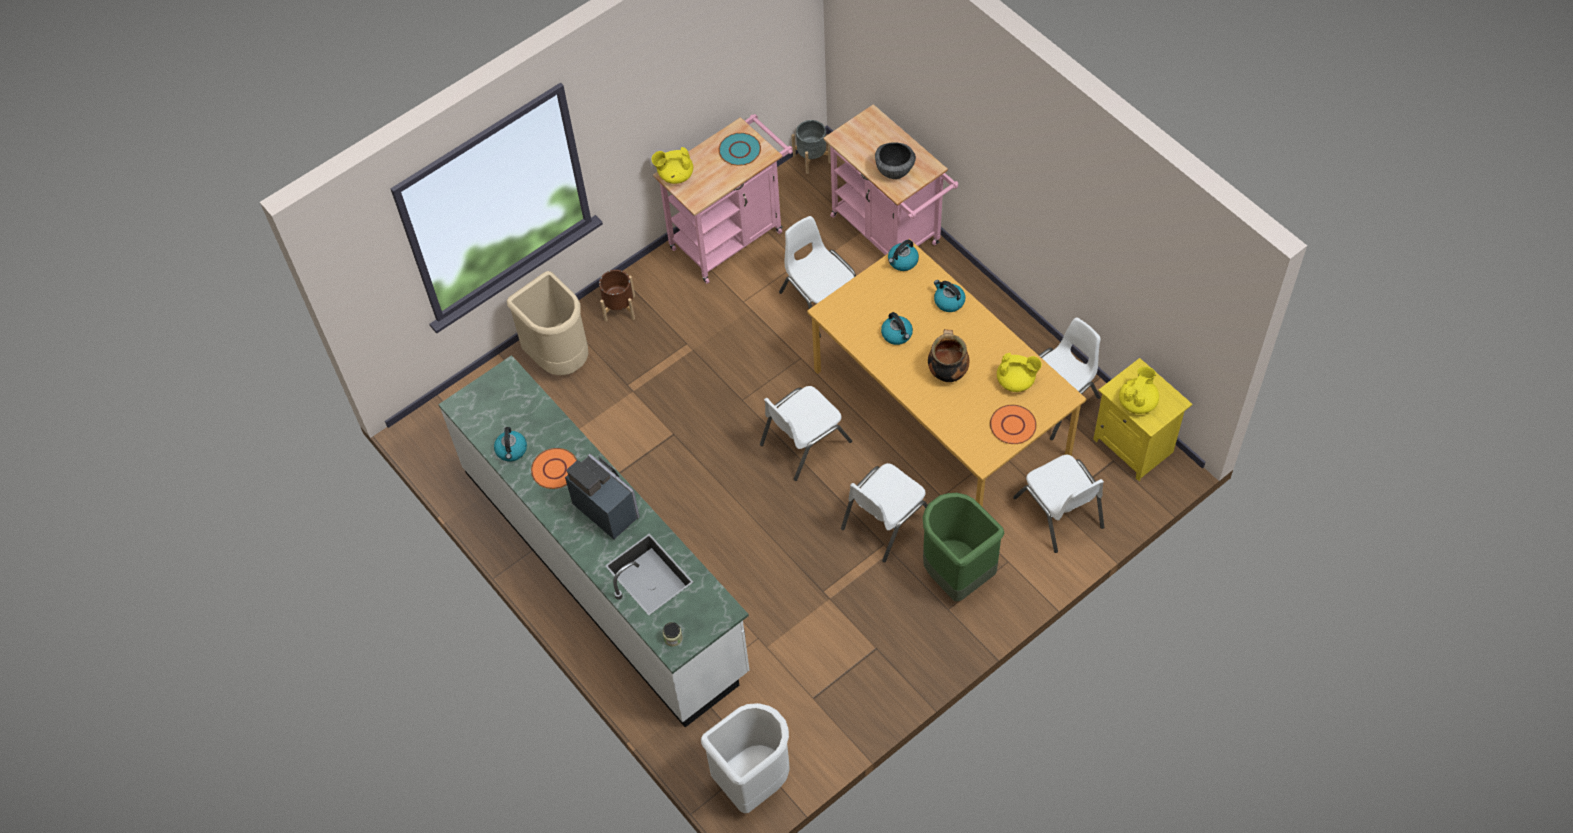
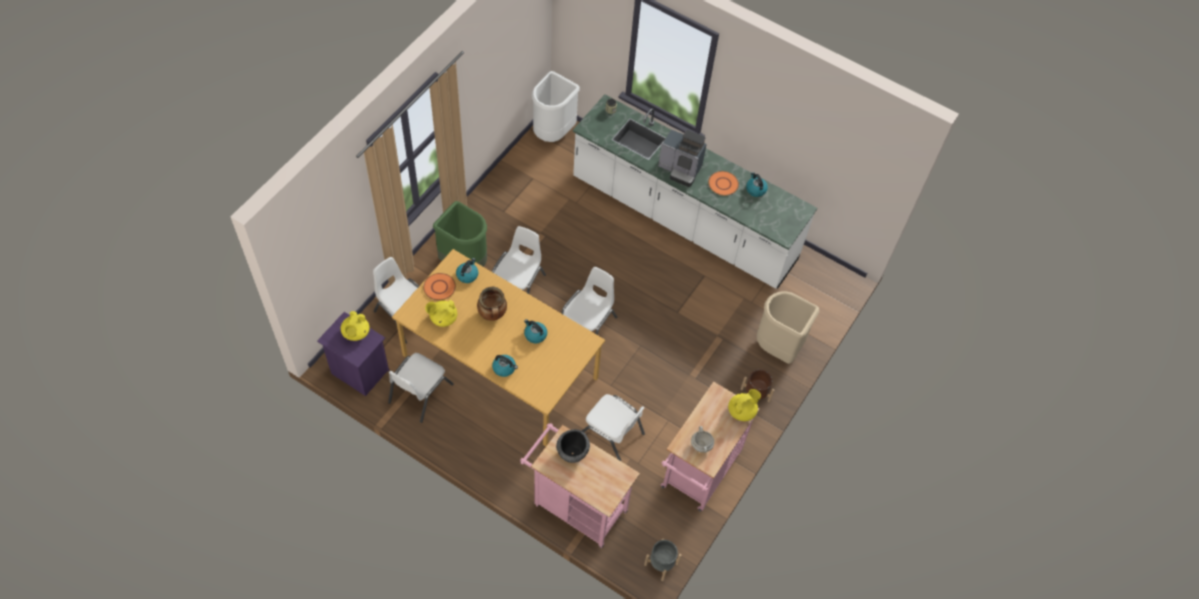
camera: 155 degrees right, 0 degrees up
turquoise plate [719,133,761,166] -> white cooking pot [691,426,714,453]
kettle [888,240,919,271] -> kettle moved to [456,258,478,283]
yellow nightstand [1093,358,1192,481] -> purple nightstand [317,312,389,396]

